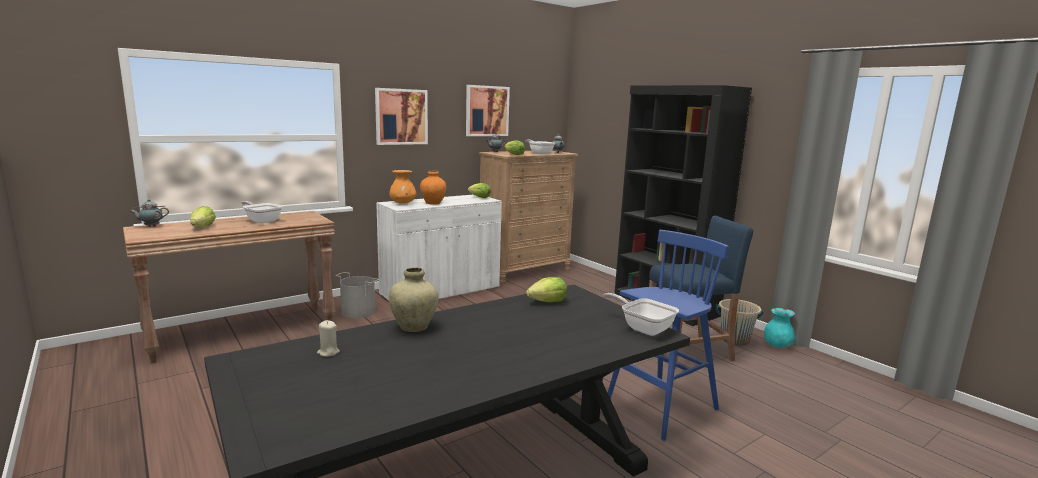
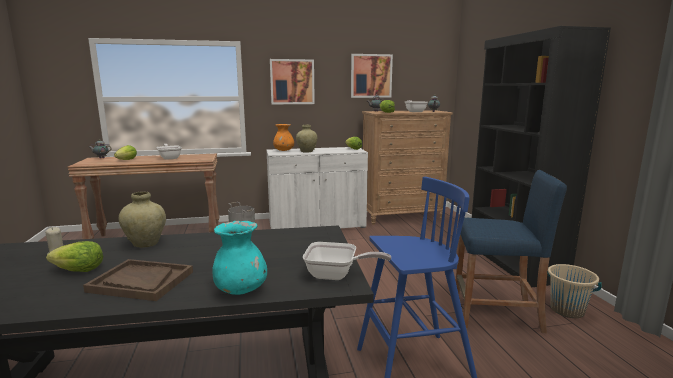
camera: 25 degrees right, 0 degrees up
orange vase [420,171,446,205] -> beige vase [296,124,317,153]
lettuce [526,277,567,302] -> lettuce moved to [46,241,103,272]
frying pan [603,293,679,336] -> frying pan turned 120 degrees clockwise [303,242,391,280]
turquoise vase [764,308,796,348] -> turquoise vase moved to [212,221,267,295]
none -> brown tray [83,259,193,301]

